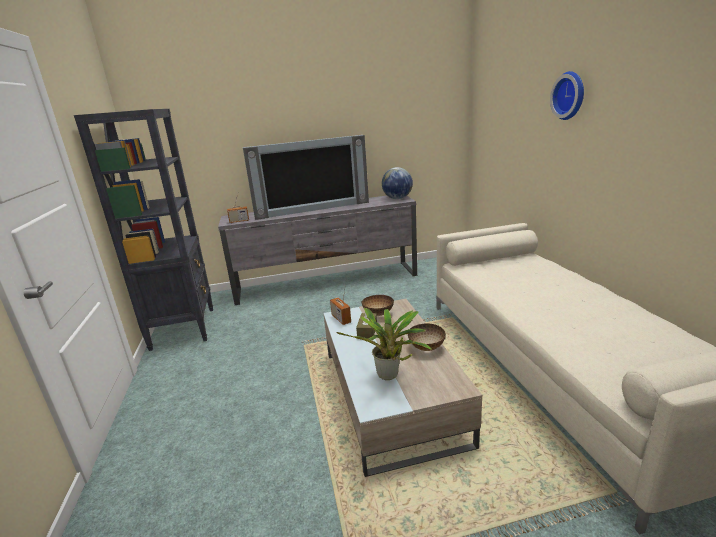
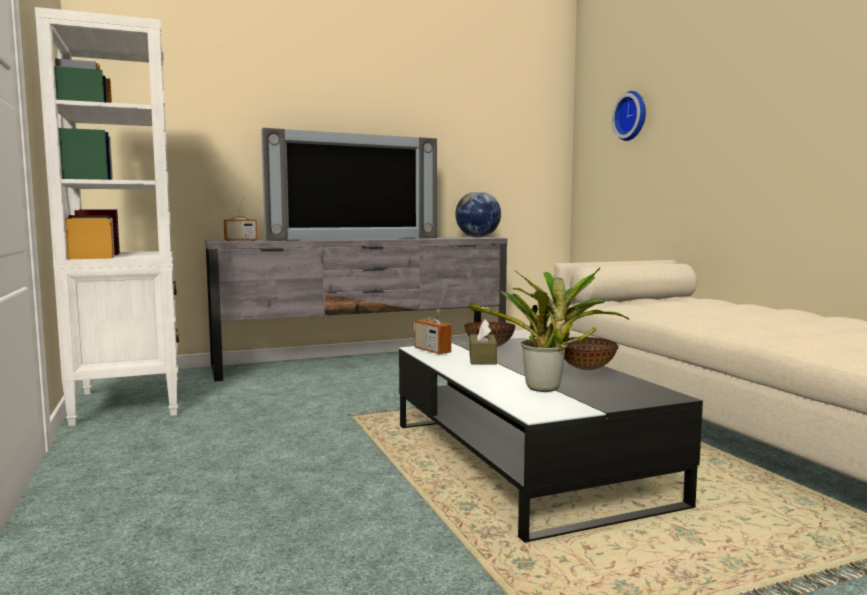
camera: 10 degrees left, 15 degrees down
black bookcase [74,109,213,351] -> white bookcase [35,7,179,426]
beige coffee table [323,299,482,477] -> black coffee table [399,338,703,543]
wall clock [550,71,584,120] -> wall clock moved to [612,91,646,141]

